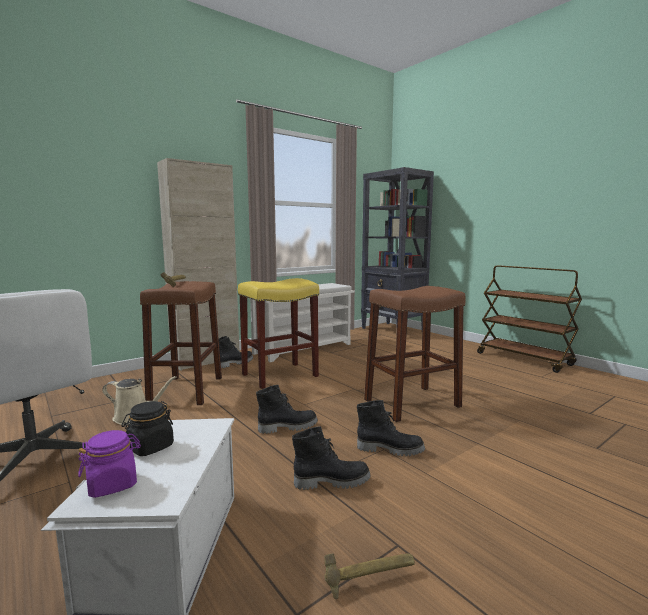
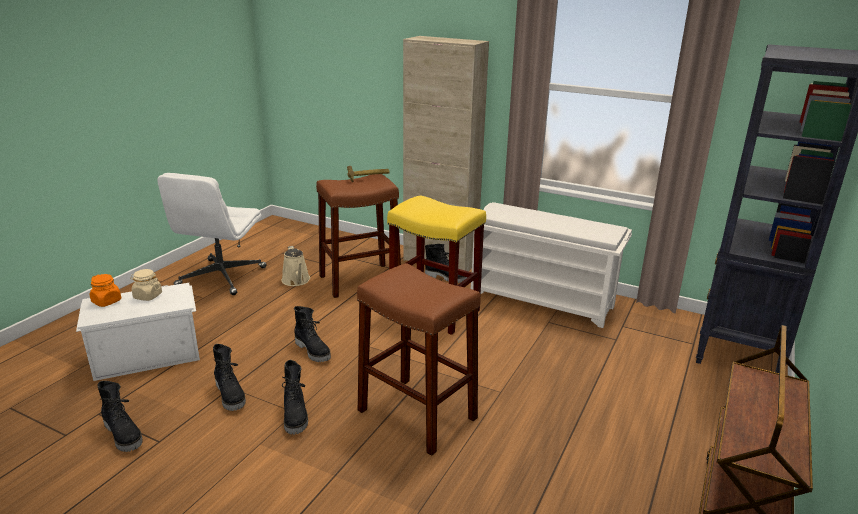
camera: 65 degrees right, 15 degrees up
purple jar [78,430,141,498] -> orange jar [90,274,121,307]
black jar [121,401,174,456] -> beige jar [130,269,162,301]
hammer [324,553,415,599] -> black boot [97,381,143,452]

